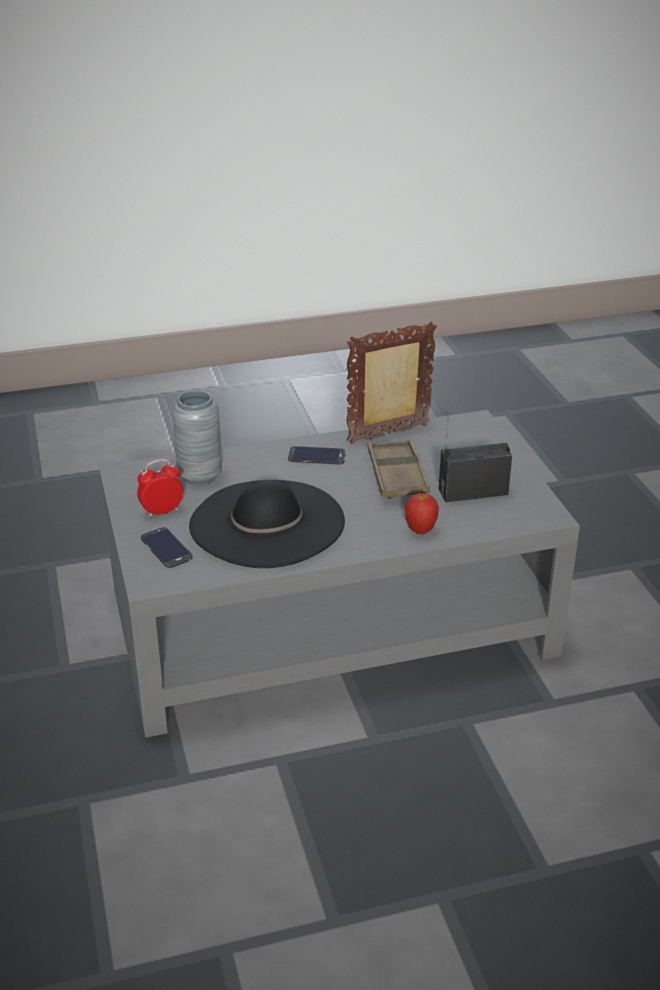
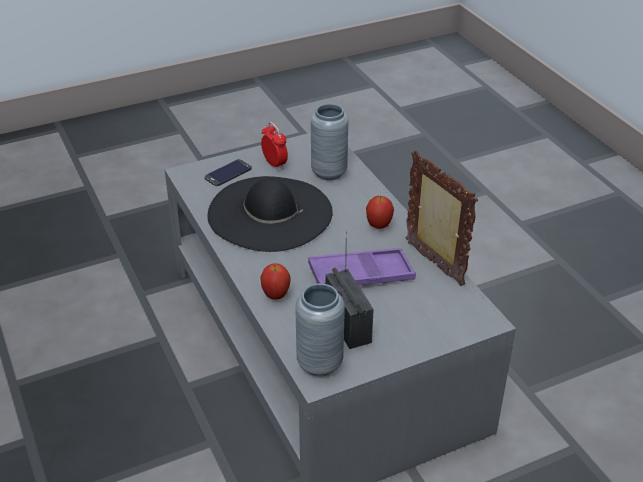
camera: 80 degrees right, 5 degrees up
phone [288,446,346,464] -> apple [366,196,394,229]
brown tray [368,440,430,499] -> purple tray [308,248,416,285]
none -> grey vase [295,283,345,376]

